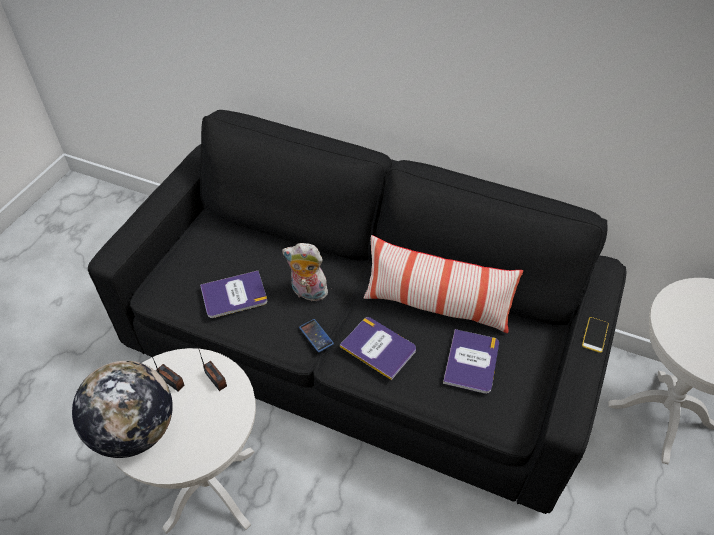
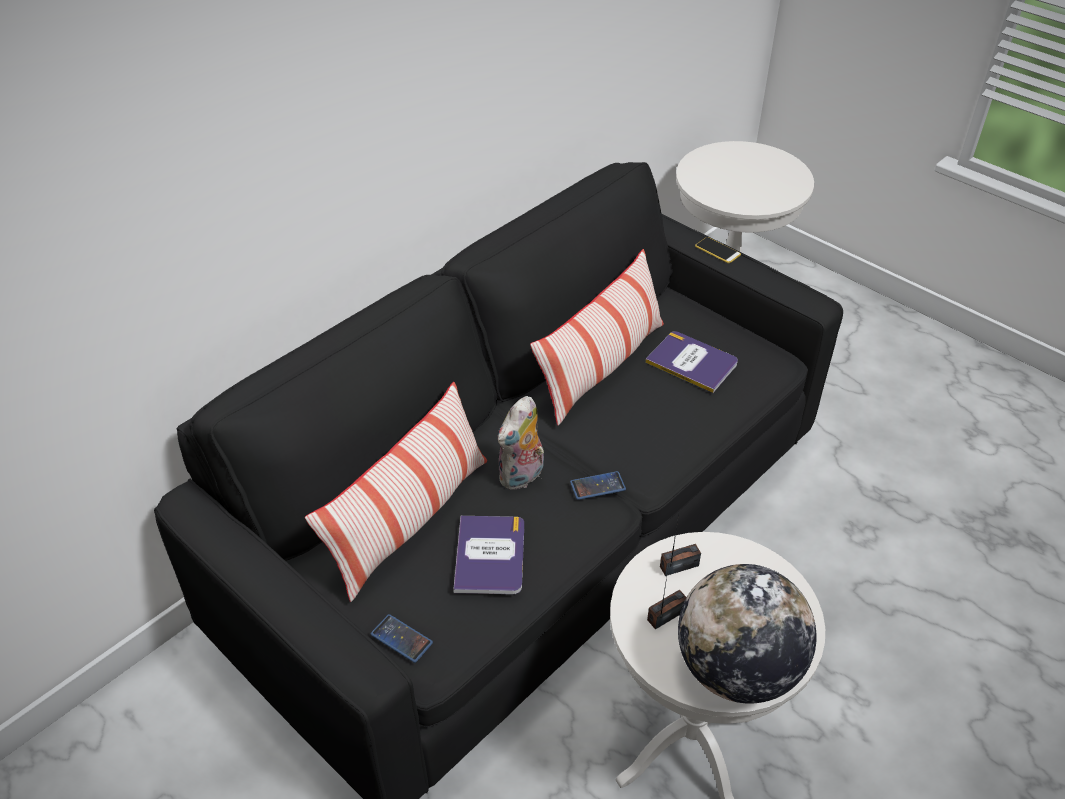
camera: 70 degrees left, 5 degrees down
book [340,317,416,380] -> none
none -> pillow [305,382,487,602]
none -> phone [371,614,433,663]

